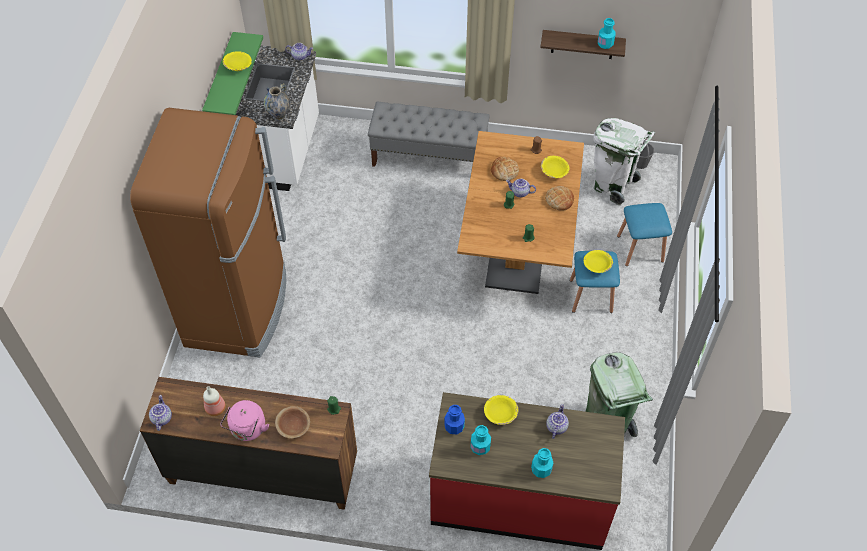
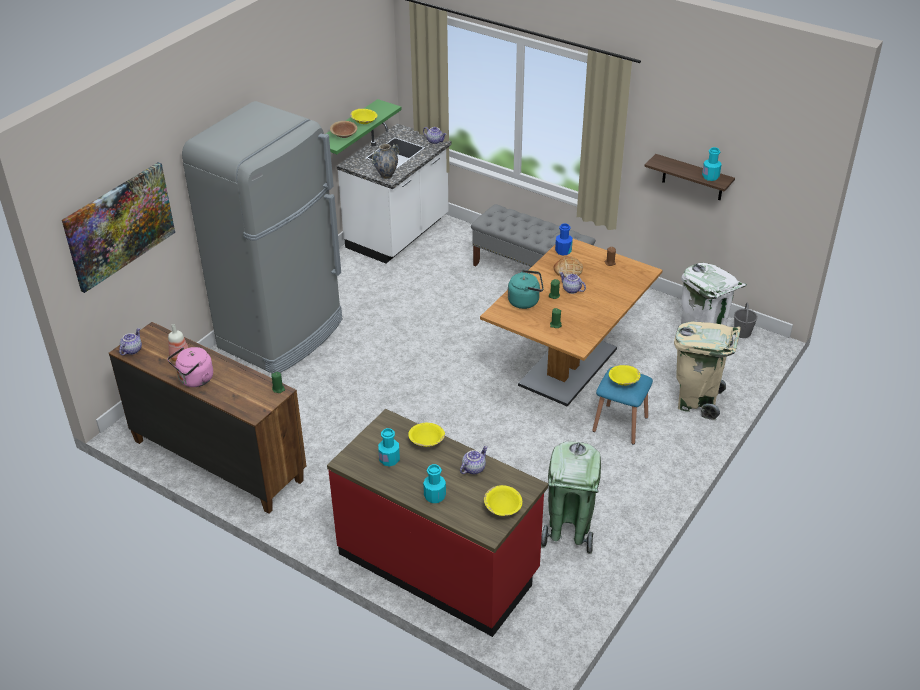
camera: 25 degrees right, 15 degrees down
brown fridge [130,108,286,357] -> grey fridge [182,101,342,373]
brown bowl [275,406,310,439] -> brown bowl moved to [330,121,357,138]
blue bottle [444,405,465,434] -> blue bottle moved to [555,223,573,256]
yellow bowl [541,156,569,178] -> yellow bowl moved to [484,485,522,516]
bread [545,186,574,211] -> none
blue stool [617,203,672,266] -> beige trash can [674,322,741,420]
none -> picture [62,162,175,293]
none -> turquoise kettle [508,270,544,309]

